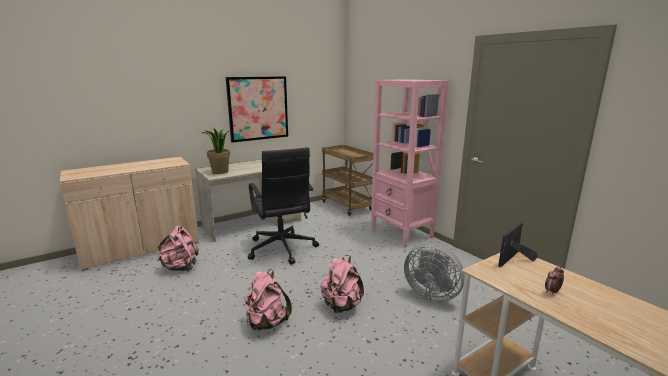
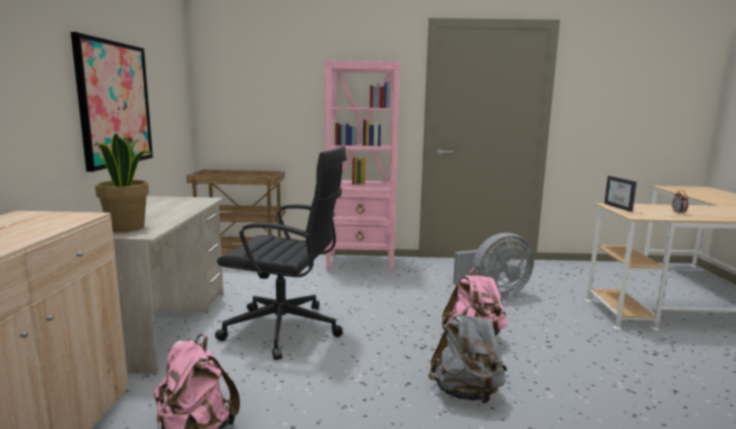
camera: 55 degrees left, 5 degrees down
pink backpack [245,269,292,330] -> grey backpack [428,305,507,403]

